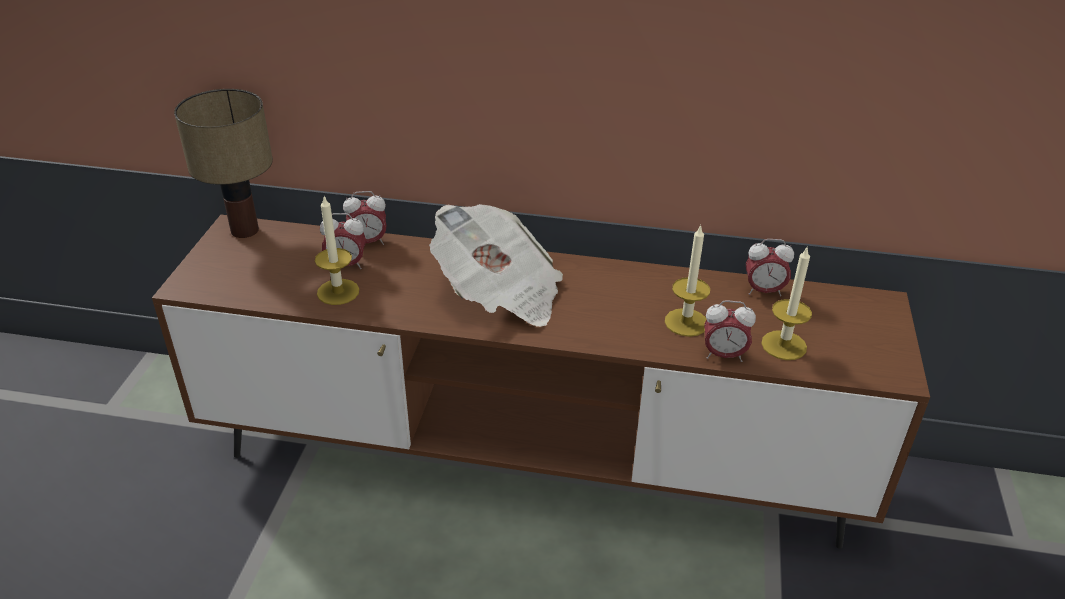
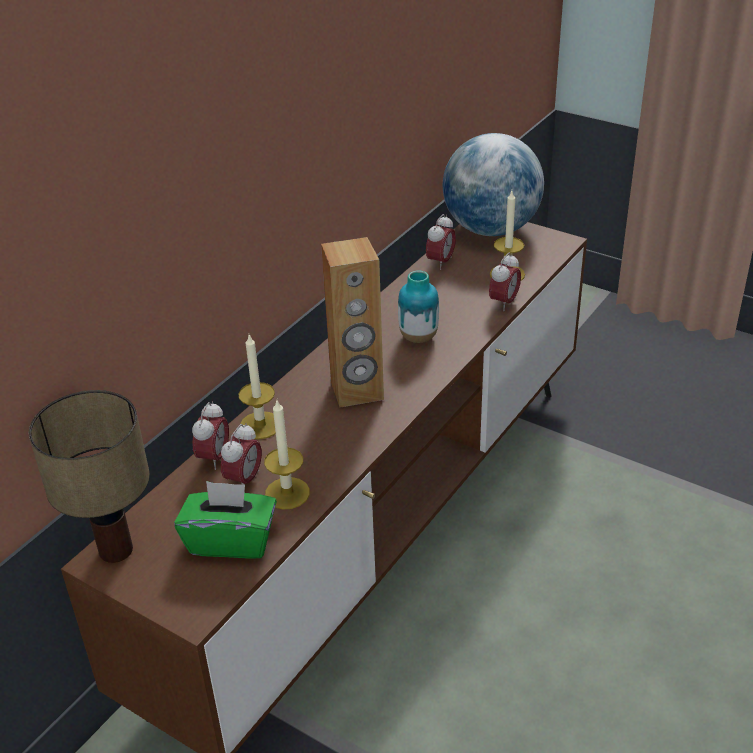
camera: 65 degrees left, 0 degrees up
newspaper [429,204,563,327] -> brown speaker [321,237,384,408]
candle [665,224,710,337] -> candle moved to [238,335,276,439]
none -> green tissue box [174,481,277,559]
none -> vase [398,271,439,343]
none -> globe [443,133,544,236]

